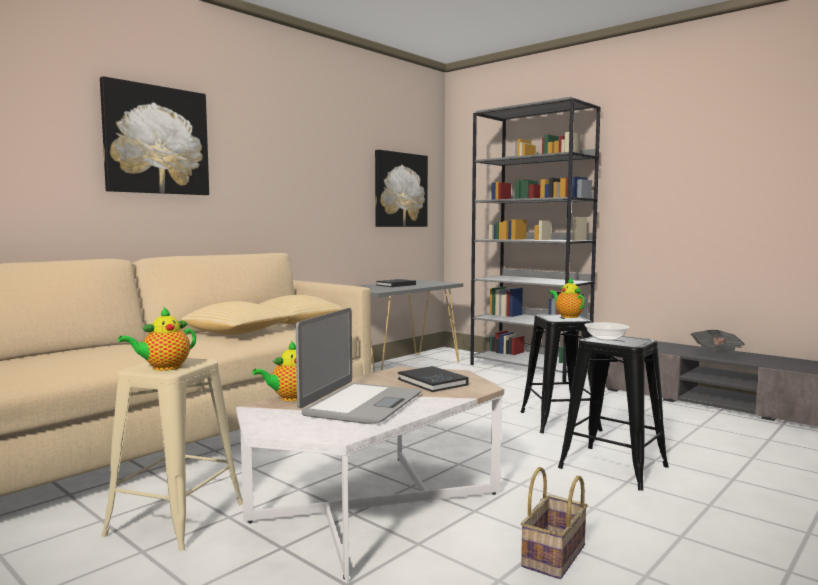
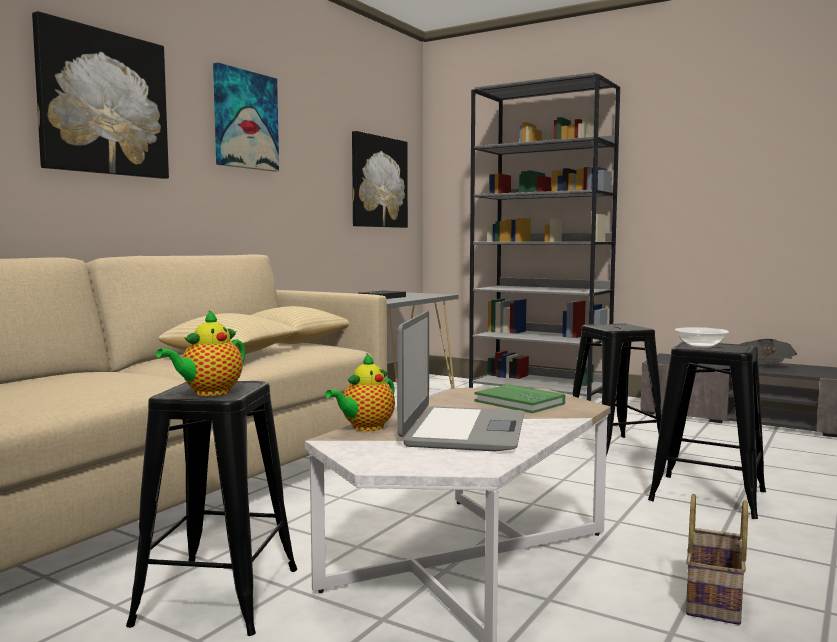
camera: 10 degrees left, 0 degrees up
beige stool [101,358,243,551] -> black stool [126,381,297,636]
black book [398,366,468,392] -> green book [474,384,565,413]
teapot [549,277,585,318] -> none
none -> picture [213,63,279,172]

